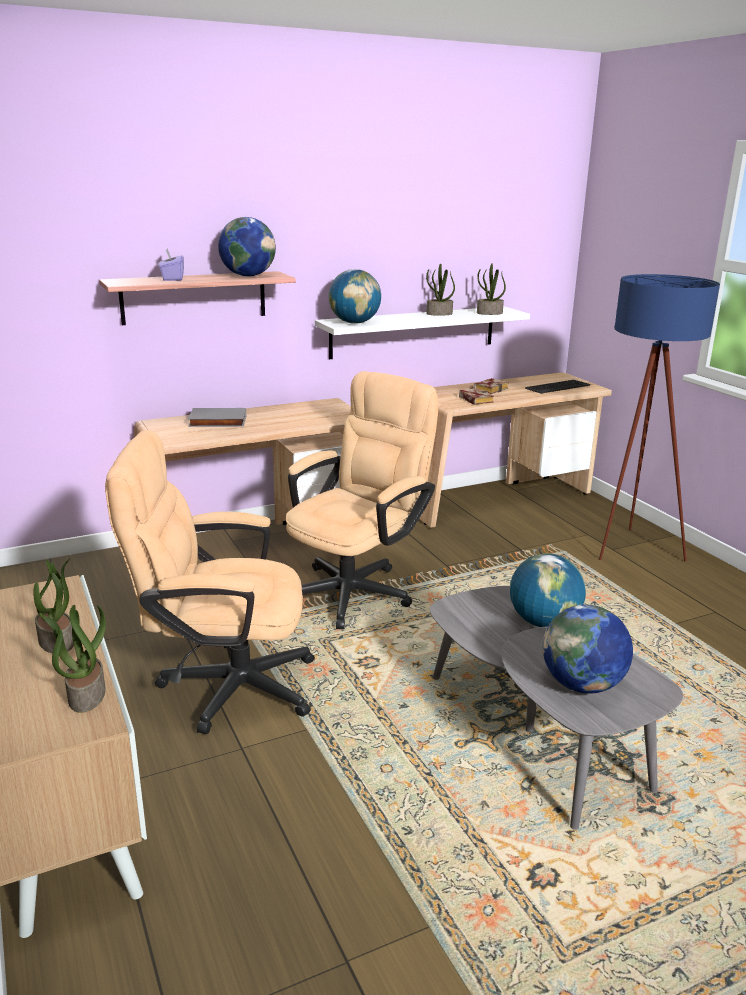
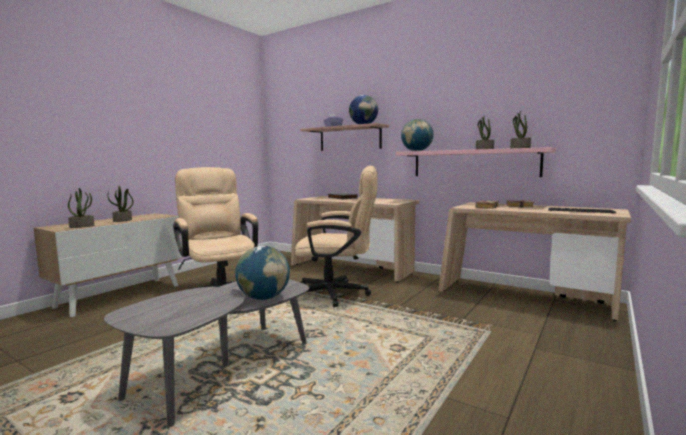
camera: 60 degrees right, 15 degrees down
white shelf [315,306,530,359] -> pink shelf [396,147,556,177]
globe [543,605,633,694] -> none
blue floor lamp [599,274,720,562] -> none

